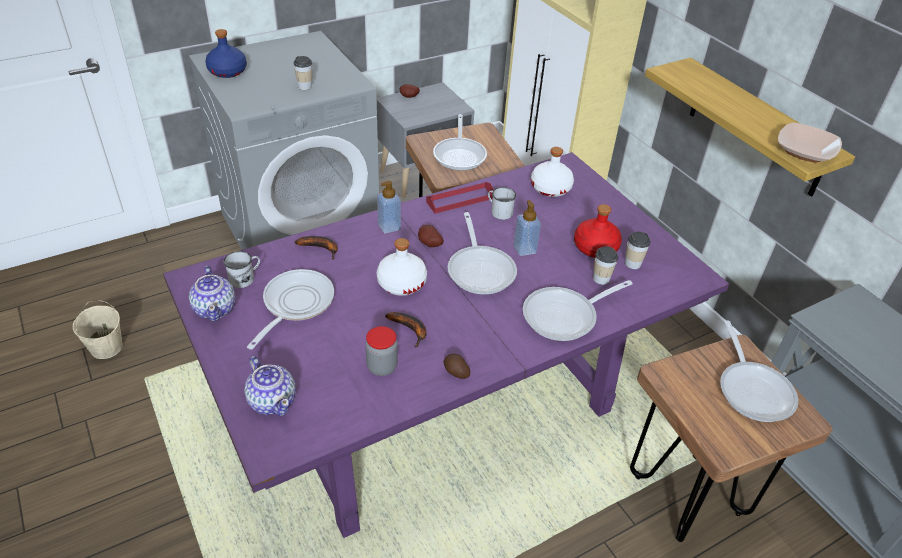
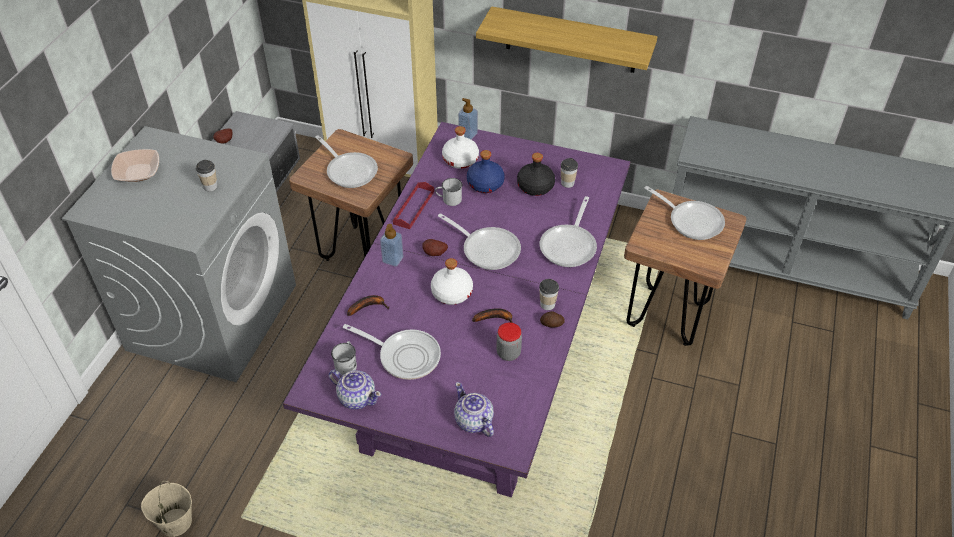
camera: 40 degrees left, 5 degrees up
blue bottle [205,29,247,78] -> blue bottle moved to [467,150,505,193]
teapot [244,356,296,416] -> teapot turned 135 degrees counterclockwise [454,382,494,437]
frying pan [247,269,334,350] -> frying pan turned 135 degrees clockwise [343,324,441,380]
soap dispenser [513,200,541,256] -> soap dispenser moved to [458,98,478,139]
red bottle [574,204,622,258] -> black bottle [517,153,555,196]
cup [593,246,618,285] -> cup moved to [539,279,559,310]
bowl [778,122,842,163] -> bowl moved to [111,149,159,182]

